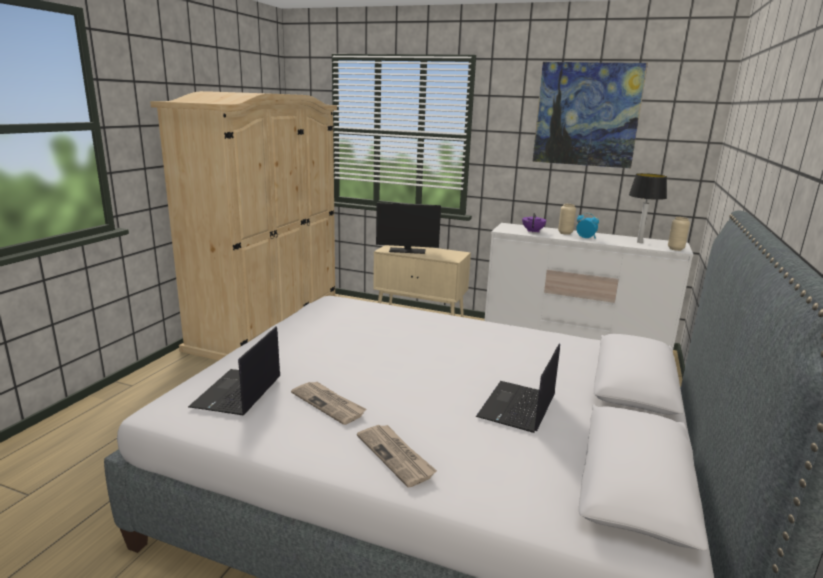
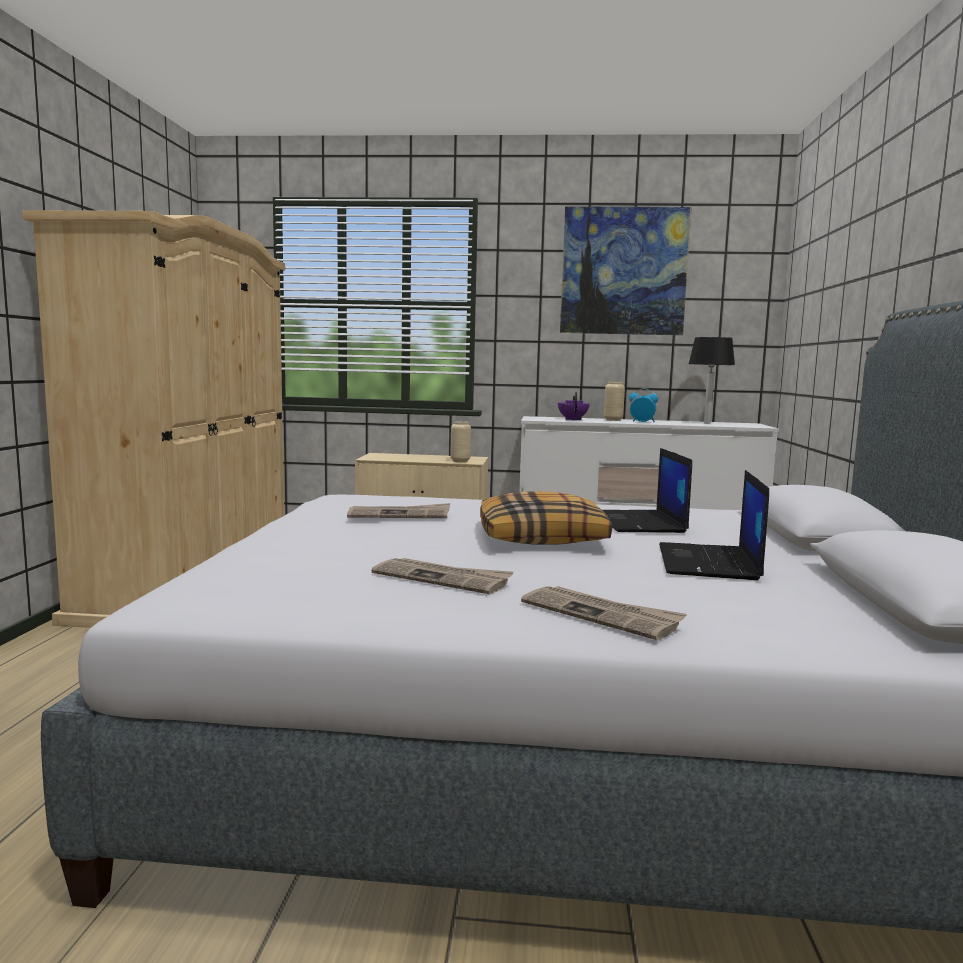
camera: 15 degrees left, 10 degrees down
laptop [188,327,280,416] -> laptop moved to [602,448,692,533]
monitor [376,203,441,254] -> none
beige vase [668,217,690,251] -> beige vase moved to [450,421,471,462]
none -> newspaper [347,503,450,518]
none -> pillow [480,491,612,544]

